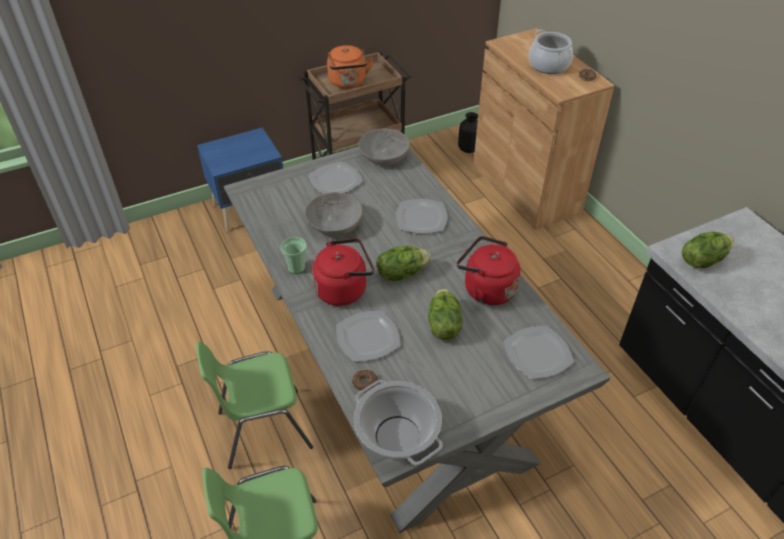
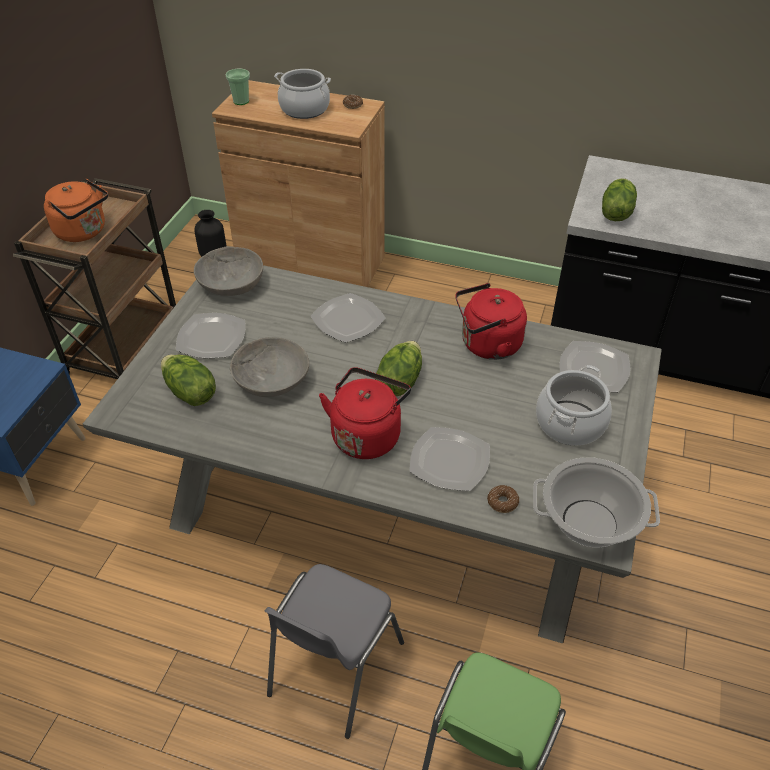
camera: 45 degrees left, 0 degrees up
green chair [196,341,313,469] -> grey chair [265,564,404,739]
cup [281,237,307,274] -> cup moved to [226,69,250,105]
lettuce [428,288,463,340] -> lettuce moved to [161,355,216,406]
none -> cooking pot [536,365,612,445]

